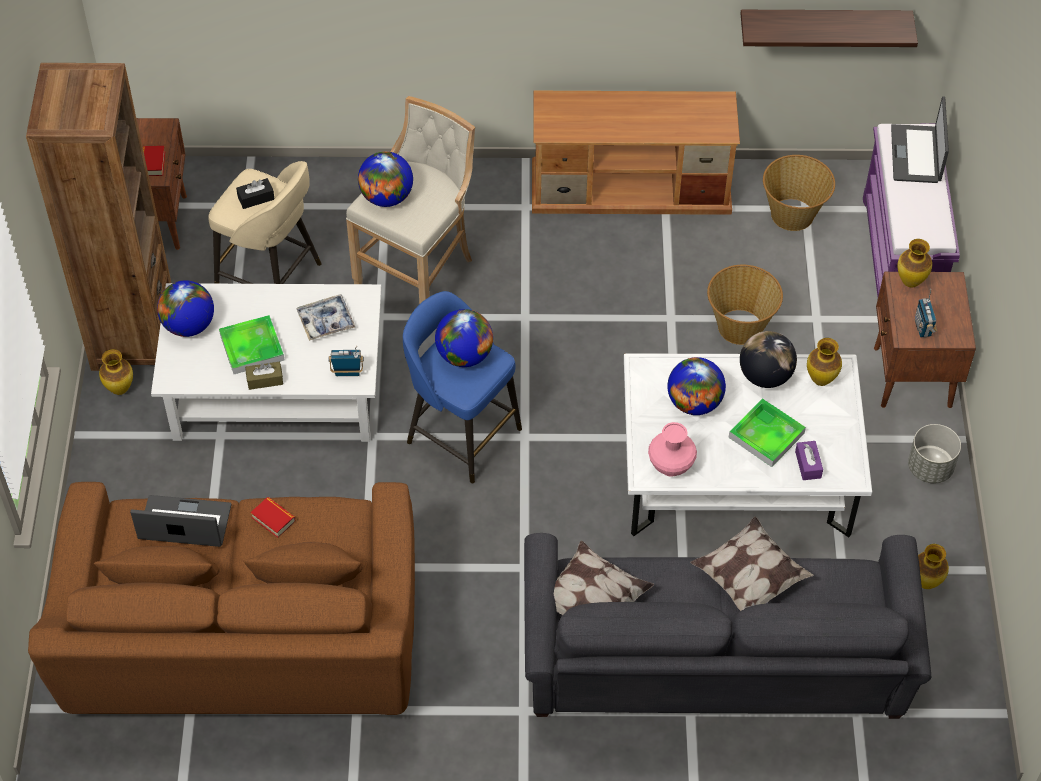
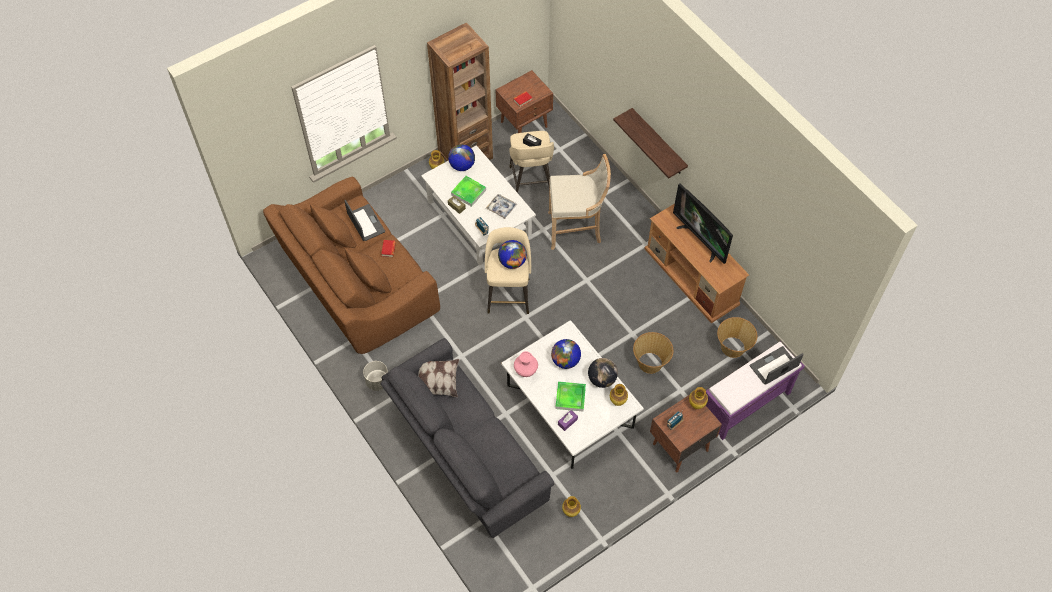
camera: 55 degrees right, 5 degrees up
globe [358,151,413,207] -> none
blue stool [403,291,522,483] -> beige stool [485,227,531,314]
pillow [690,516,814,611] -> none
shelf [740,10,918,47] -> shelf moved to [613,108,688,178]
grey planter [908,424,961,483] -> grey planter moved to [363,361,388,391]
none -> television [673,183,733,264]

